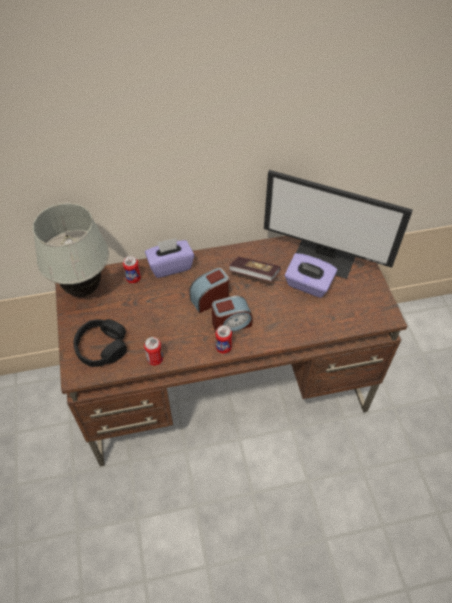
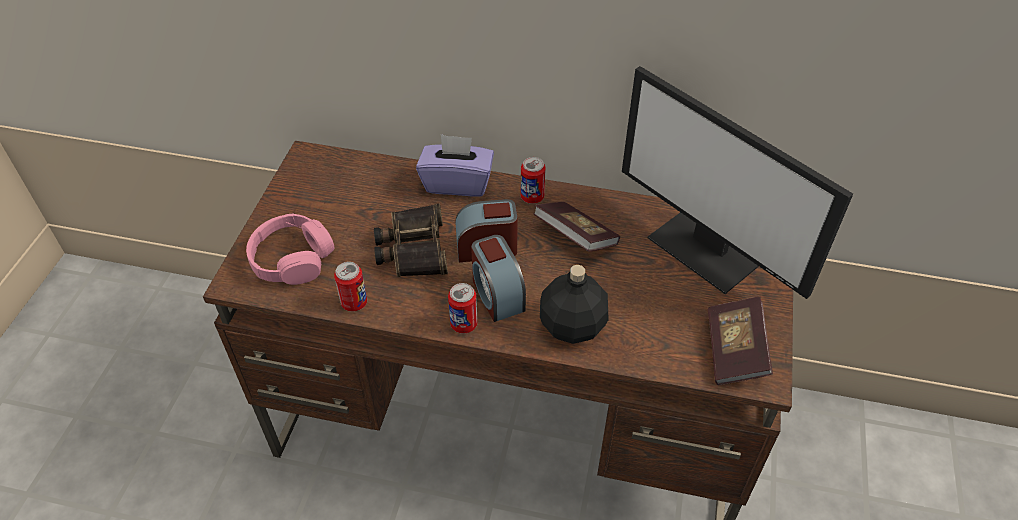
camera: 25 degrees right, 5 degrees down
white table lamp [33,203,109,297] -> none
black headphones [73,319,127,367] -> pink headphones [246,214,334,285]
can [123,256,141,284] -> can moved to [521,157,546,204]
alarm clock [212,296,252,332] -> alarm clock turned 60 degrees clockwise [471,235,526,322]
purple tissue box [285,253,337,298] -> none
none -> binoculars [374,204,448,277]
none -> black bottle [540,265,609,344]
none -> book [708,297,773,385]

